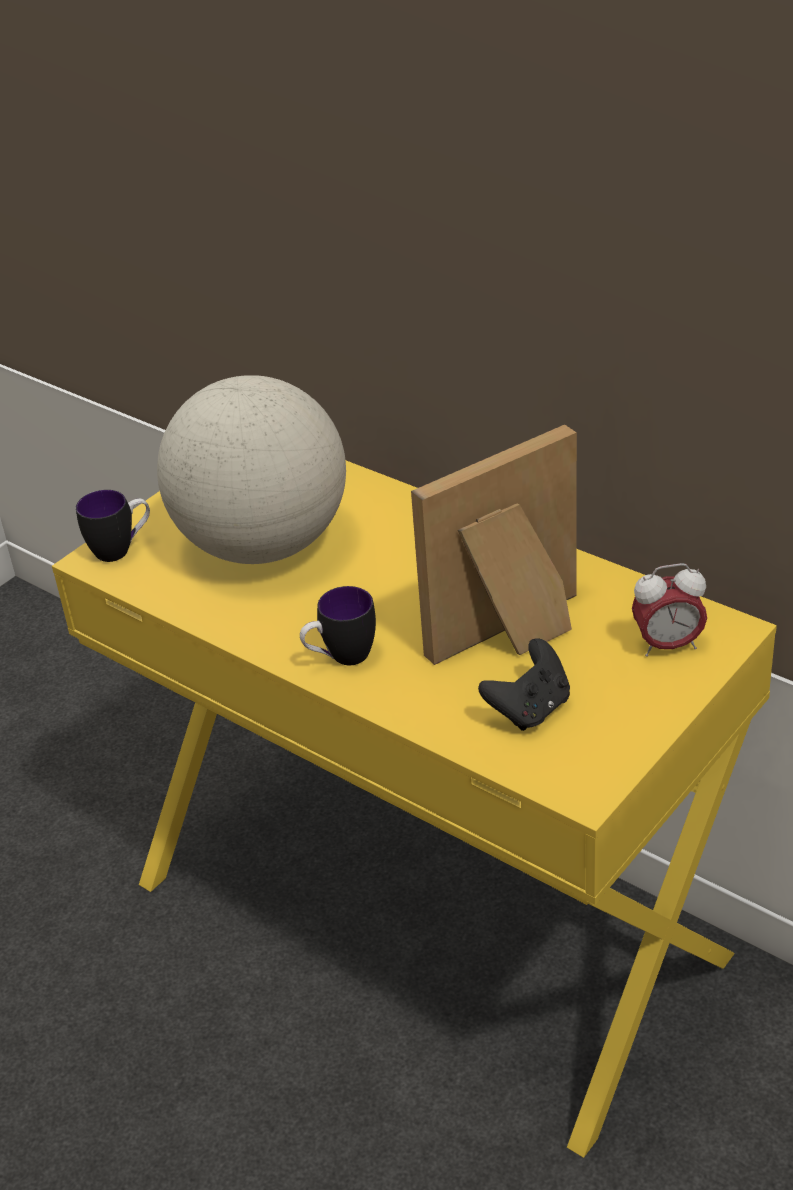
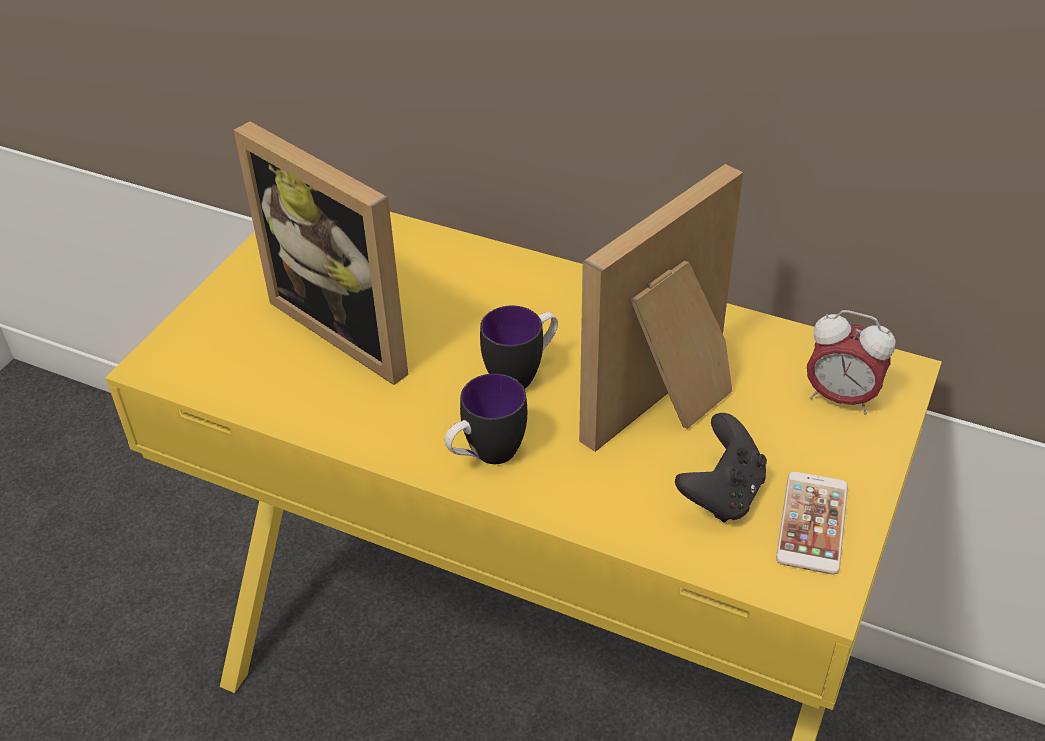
camera: 15 degrees left, 5 degrees up
mug [76,490,150,562] -> mug moved to [480,305,558,389]
globe [157,375,346,564] -> picture frame [234,121,408,385]
alarm clock [632,563,707,657] -> alarm clock turned 45 degrees clockwise [807,310,895,414]
none -> phone [776,471,848,575]

